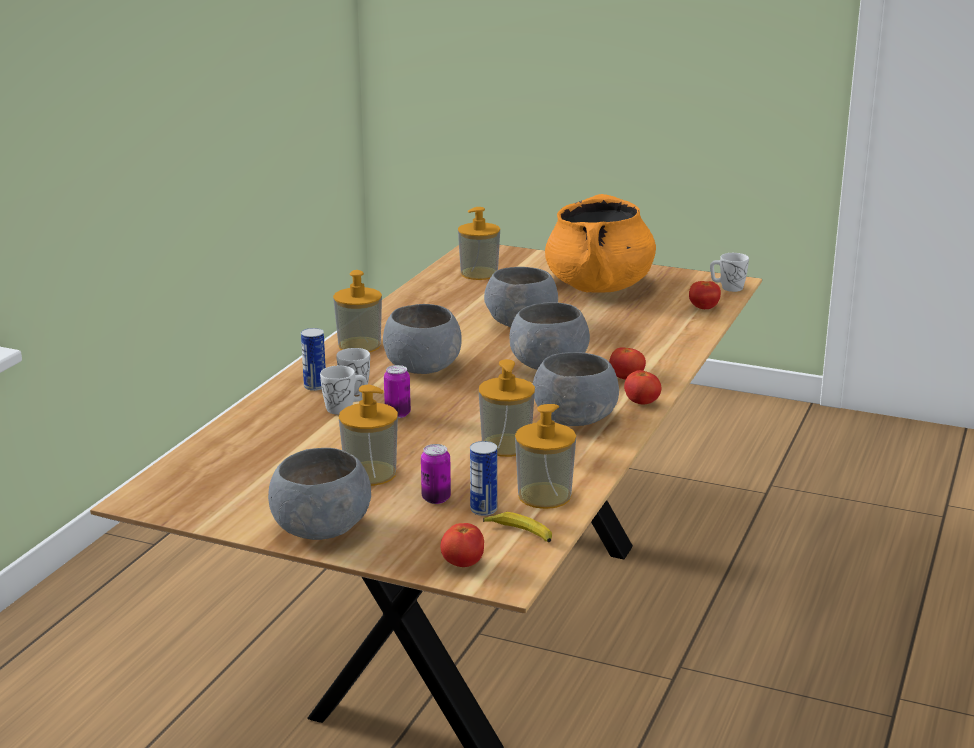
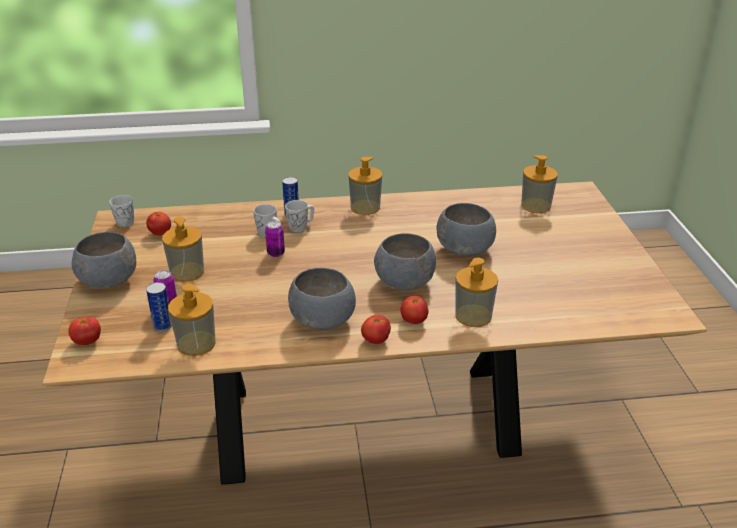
camera: 60 degrees right, 10 degrees up
grey bowl [383,304,462,374] -> none
soap dispenser [479,359,535,457] -> soap dispenser moved to [455,258,498,327]
banana [483,512,552,542] -> none
orange cooking pot [545,194,656,293] -> none
tomato [689,281,721,309] -> tomato moved to [146,212,171,236]
white mug [710,253,749,292] -> white mug moved to [109,195,134,227]

